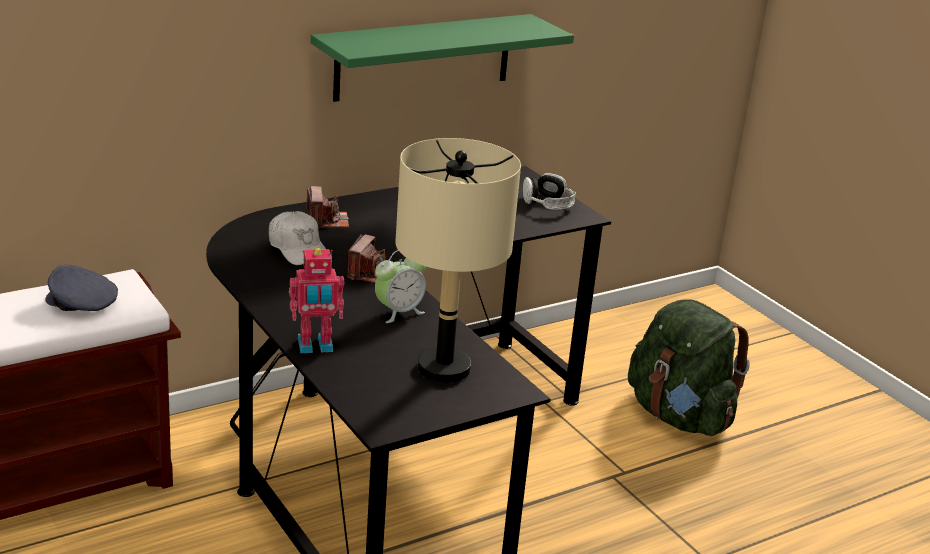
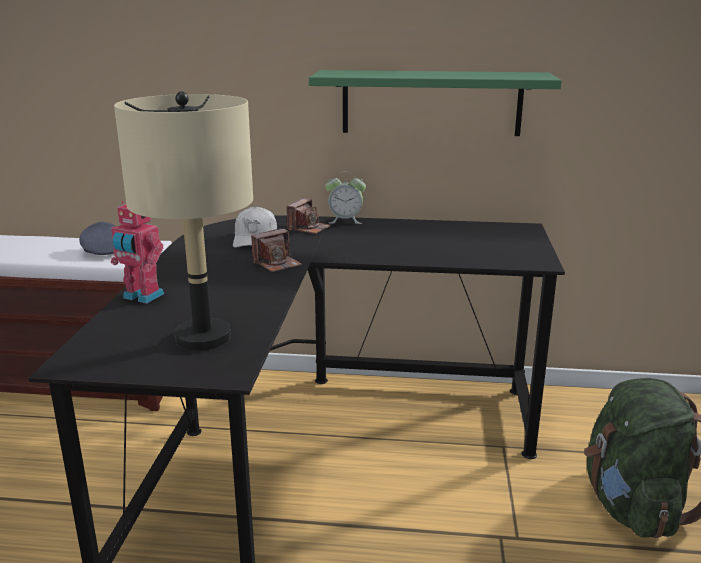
camera: 40 degrees right, 5 degrees down
alarm clock [375,250,426,323] -> alarm clock moved to [325,172,366,224]
headphones [522,173,576,210] -> none

